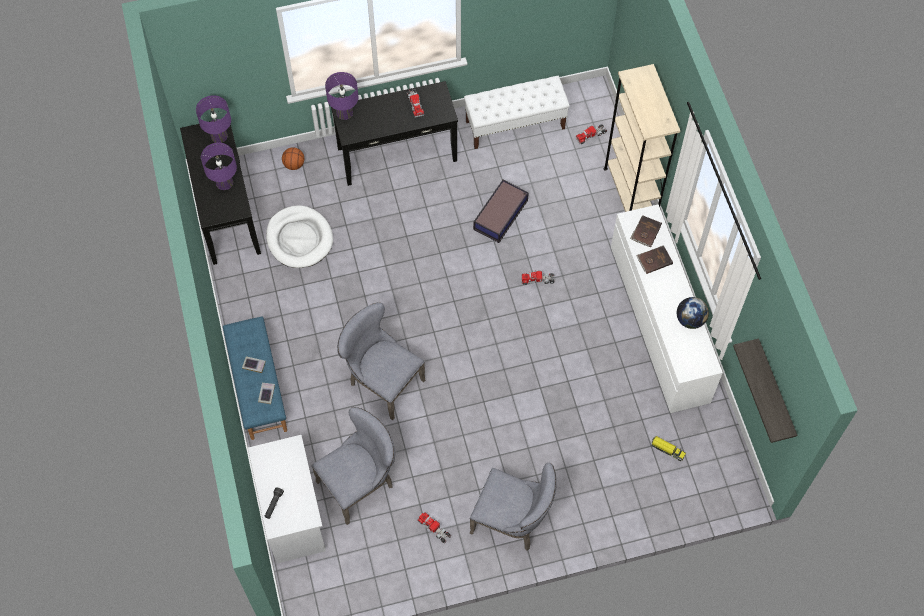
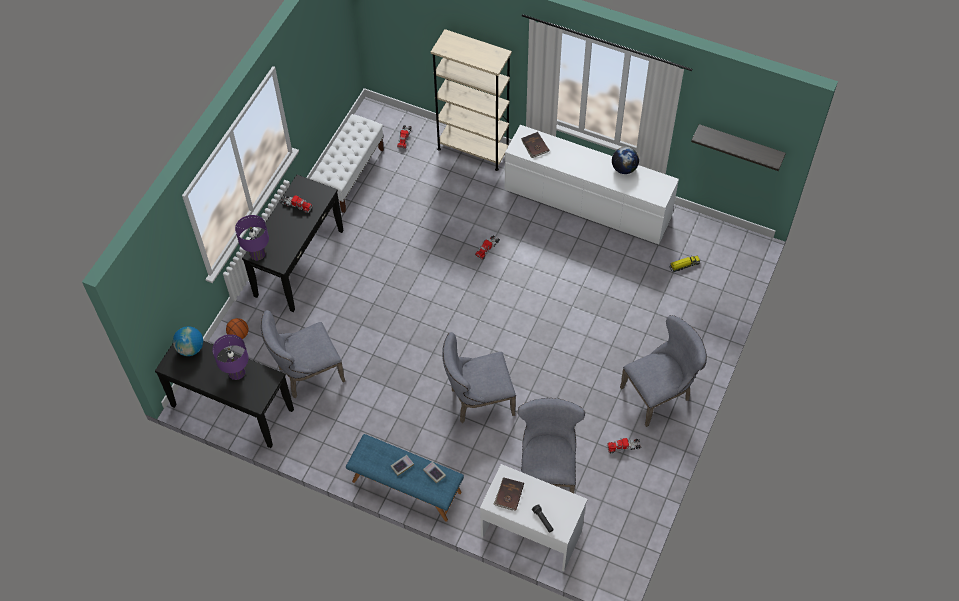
camera: 50 degrees left, 5 degrees down
purple table lamp [196,95,231,143] -> globe [173,326,203,356]
white dog bed [266,205,333,268] -> grey chair [261,310,345,398]
storage box [473,180,529,243] -> none
brown book [636,246,673,274] -> brown book moved to [493,477,524,511]

